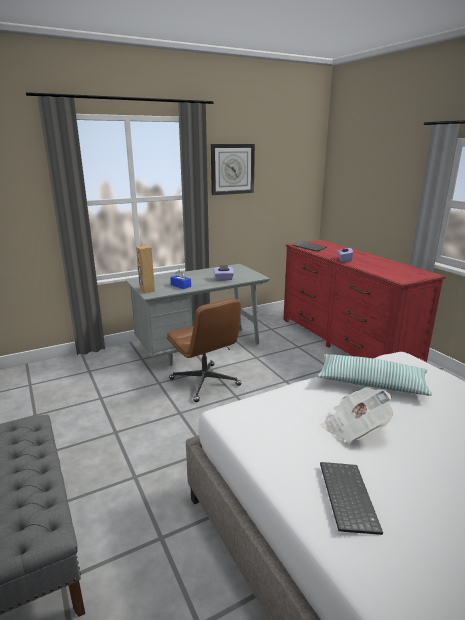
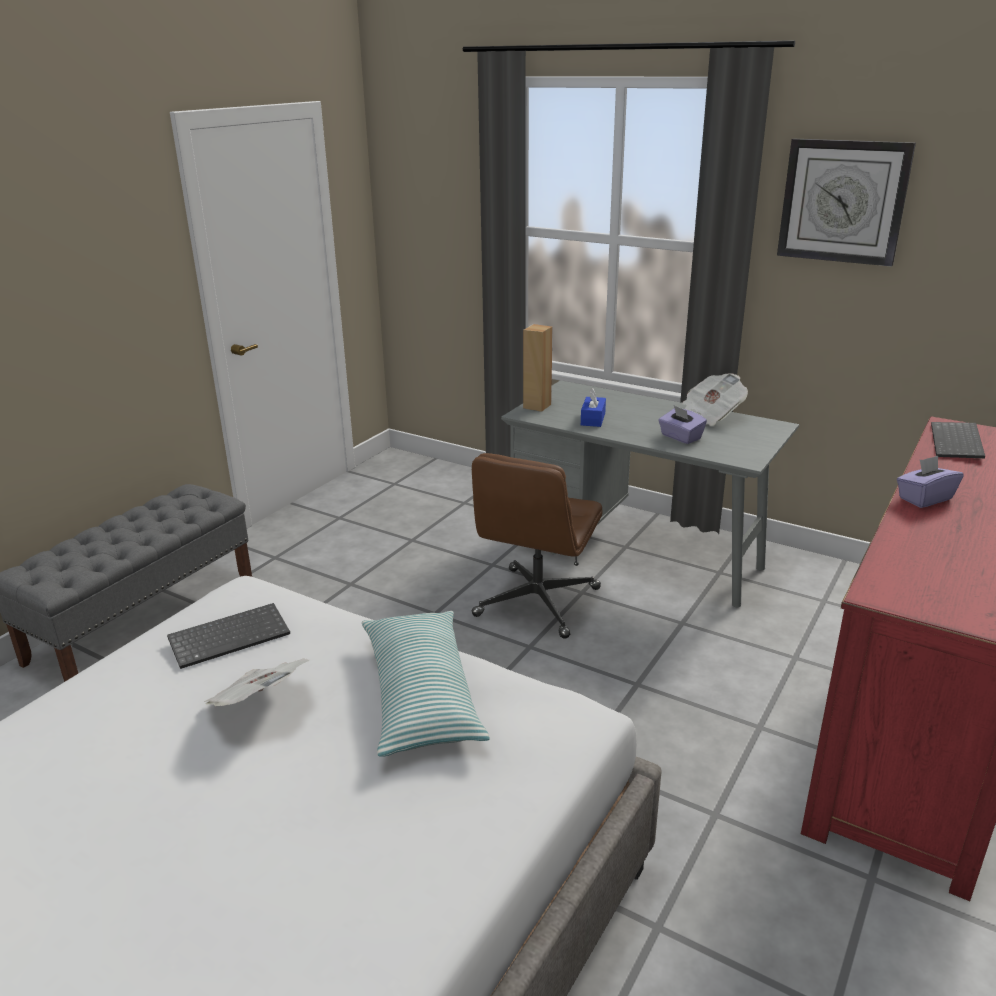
camera: 60 degrees right, 5 degrees up
keyboard [320,462,383,535] -> keyboard moved to [167,603,290,669]
none -> newspaper [682,373,748,426]

